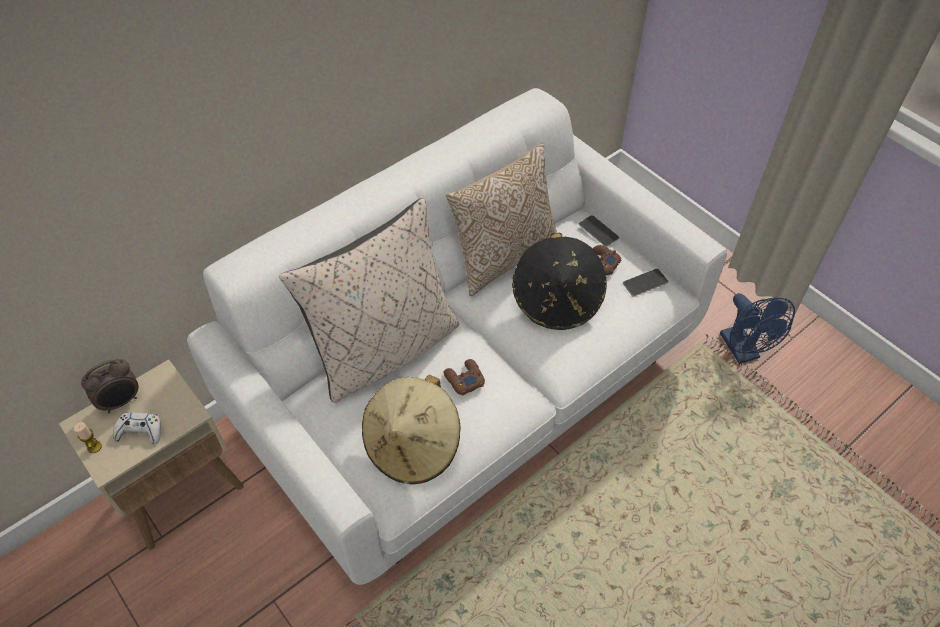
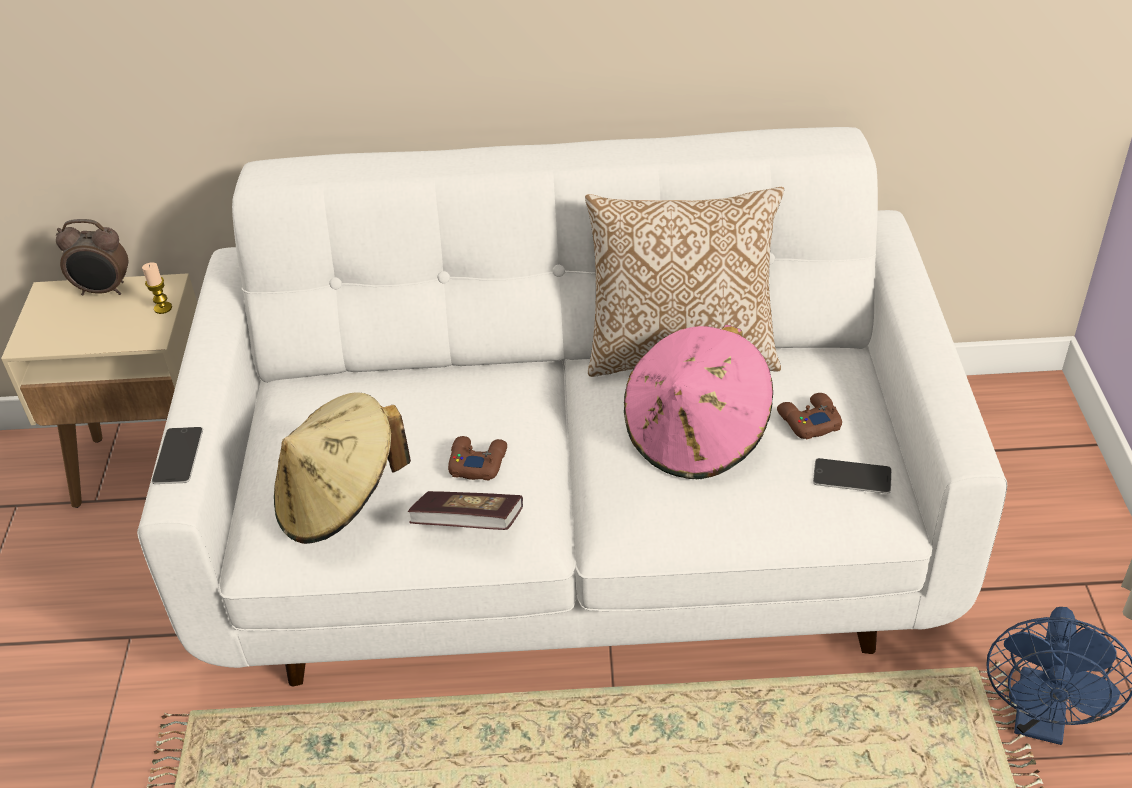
camera: 40 degrees right, 10 degrees down
candle [74,422,102,453] -> candle moved to [142,262,172,314]
white game controller [113,412,161,444] -> none
beige pillow [279,198,459,403] -> none
black hat [512,233,607,330] -> pink hat [624,325,773,480]
phone [579,215,619,247] -> phone moved to [152,427,203,484]
none -> book [408,491,523,530]

